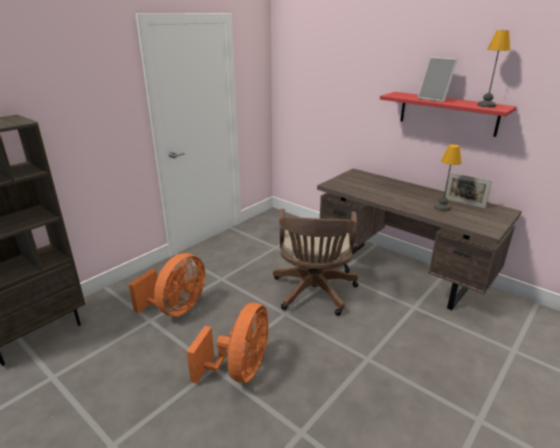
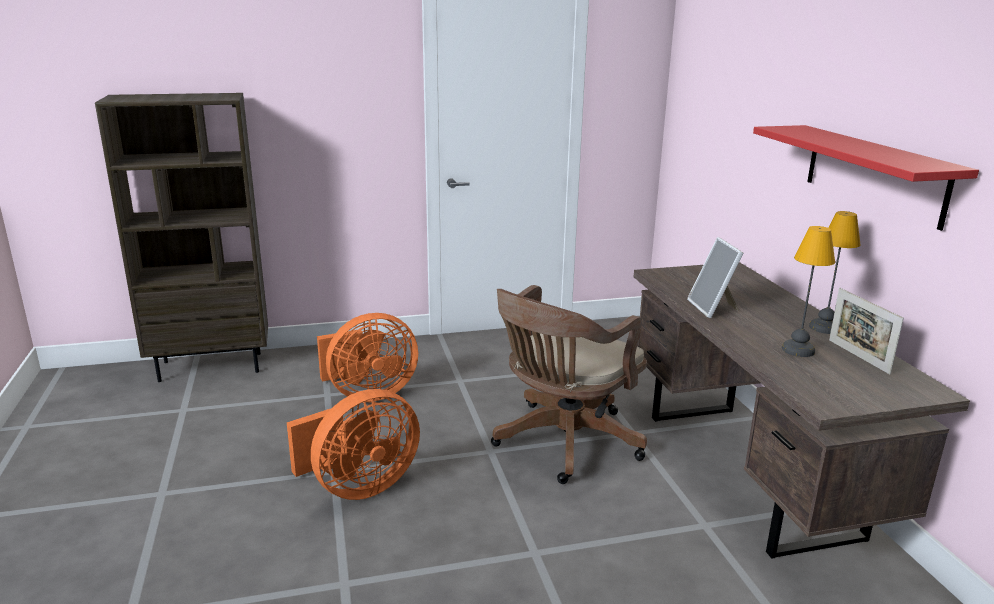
camera: 35 degrees right, 5 degrees down
picture frame [418,57,458,102] -> picture frame moved to [687,237,743,318]
table lamp [477,30,510,107] -> table lamp moved to [809,211,861,334]

